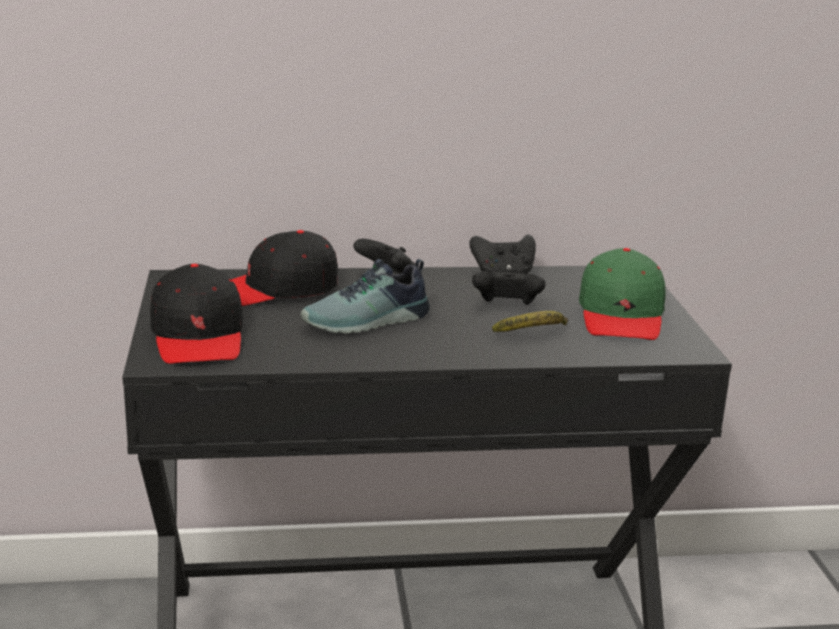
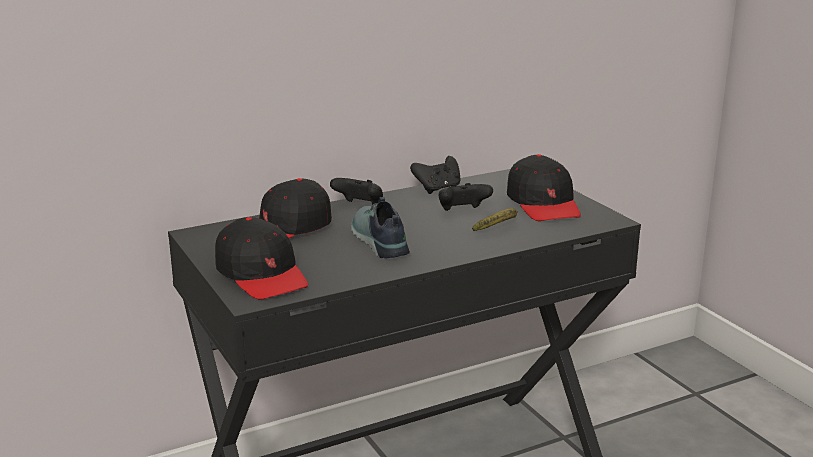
camera: 20 degrees left, 0 degrees up
shoe [301,259,430,334] -> shoe turned 120 degrees clockwise [351,197,410,258]
green cap [579,248,666,340] -> black cap [507,154,581,221]

